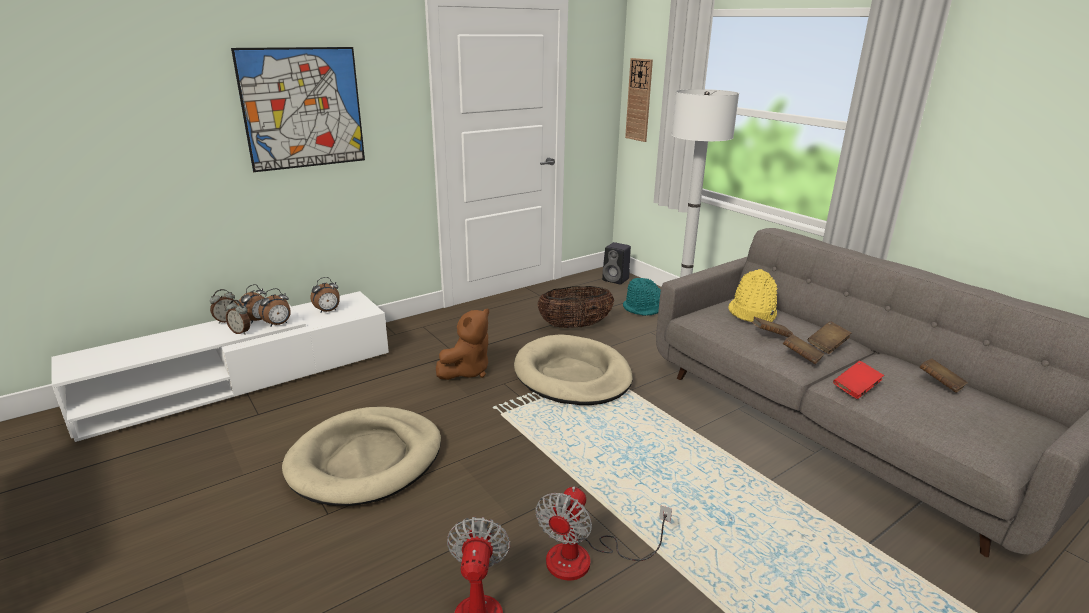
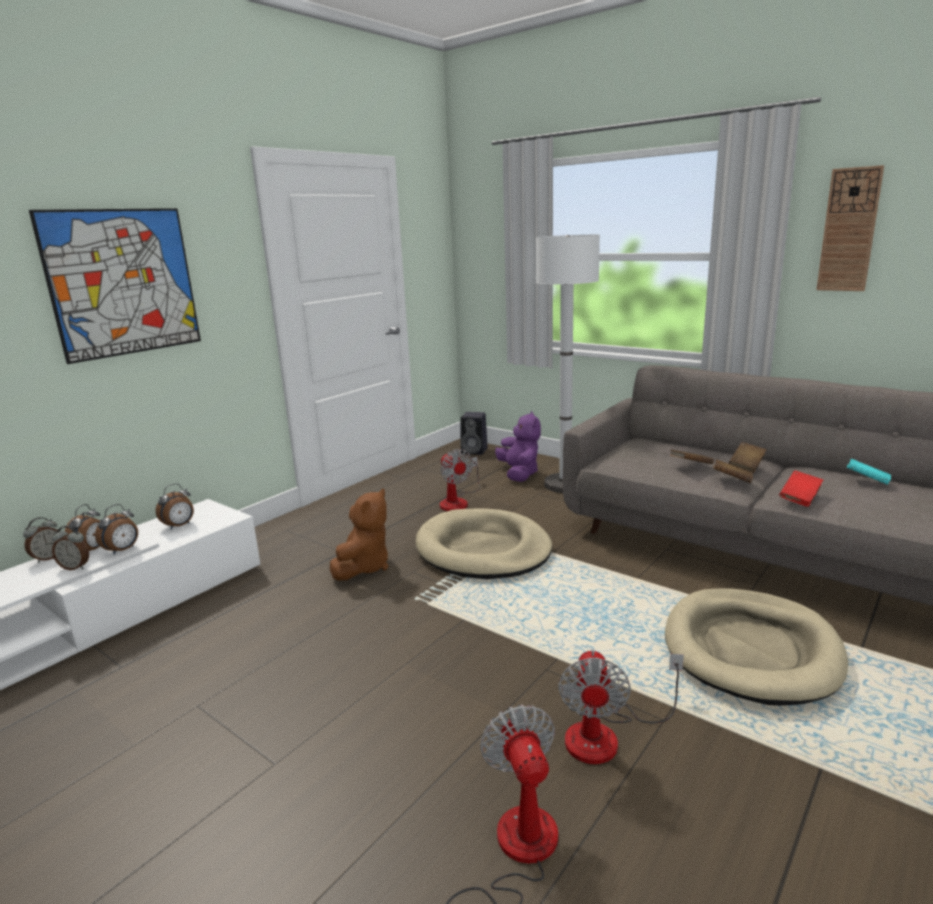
camera: 15 degrees left, 5 degrees down
beige dog bed [282,407,441,506] -> beige dog bed moved to [665,588,848,706]
basket [537,286,614,328] -> fan [440,449,481,511]
turquoise hat [623,278,661,316] -> purple plush toy [495,411,541,482]
wall clock [625,58,653,142] -> wall clock moved to [816,165,884,291]
yellow hat [728,269,777,322] -> none
brown book [919,358,968,393] -> turquoise book [847,459,891,485]

